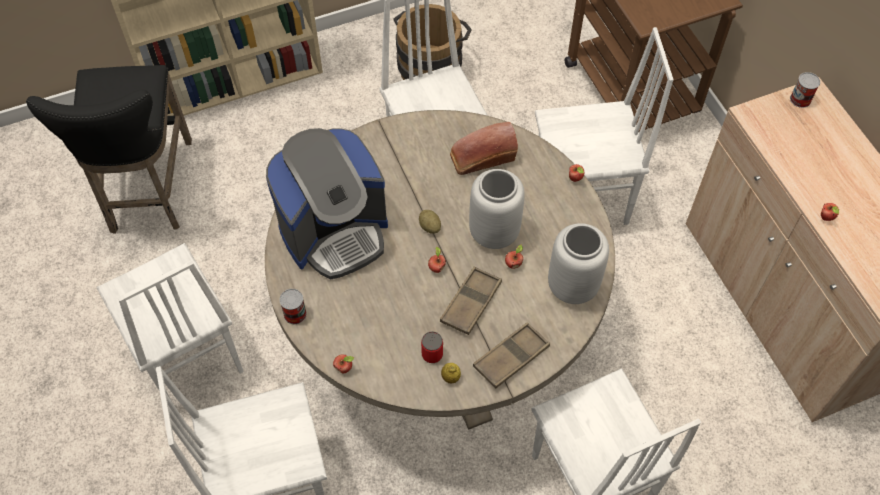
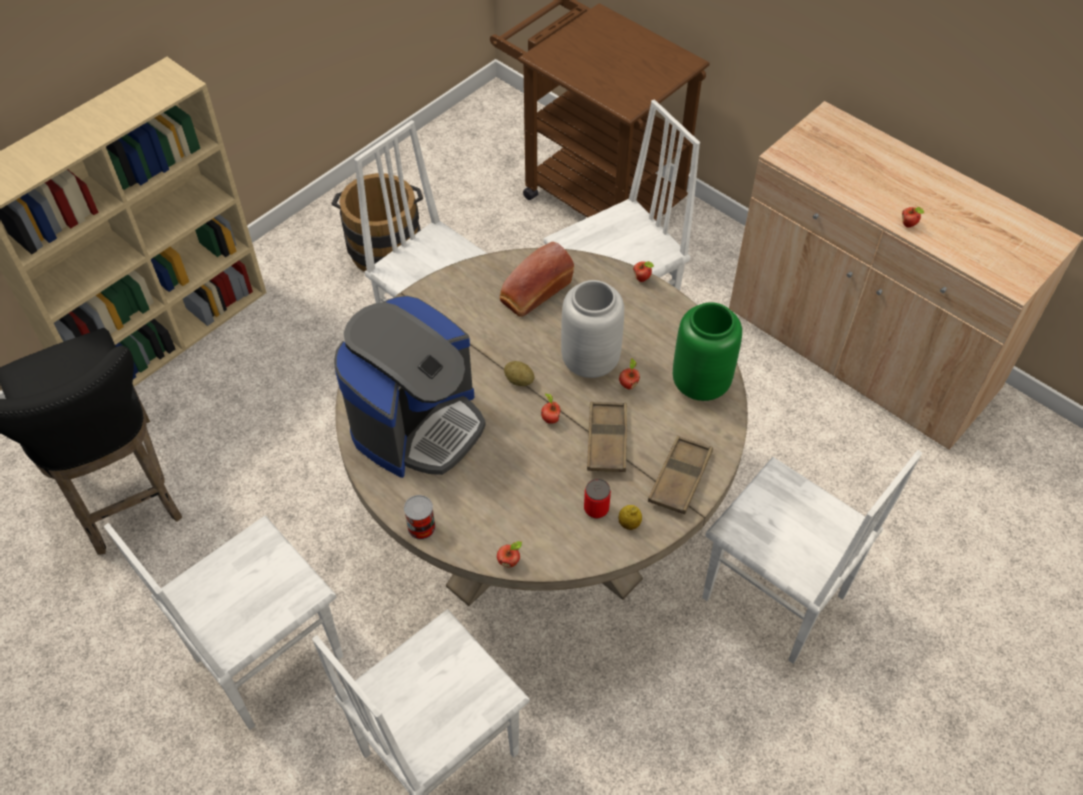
camera: 25 degrees left, 5 degrees down
white chair [96,243,244,403] -> white chair turned 105 degrees clockwise [104,516,343,730]
grey vase [548,223,609,304] -> green vase [673,302,742,401]
can [790,72,820,108] -> none

